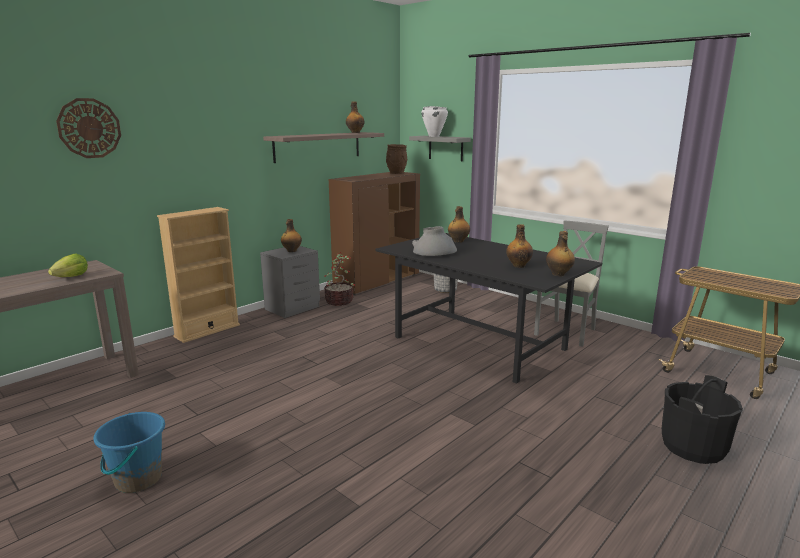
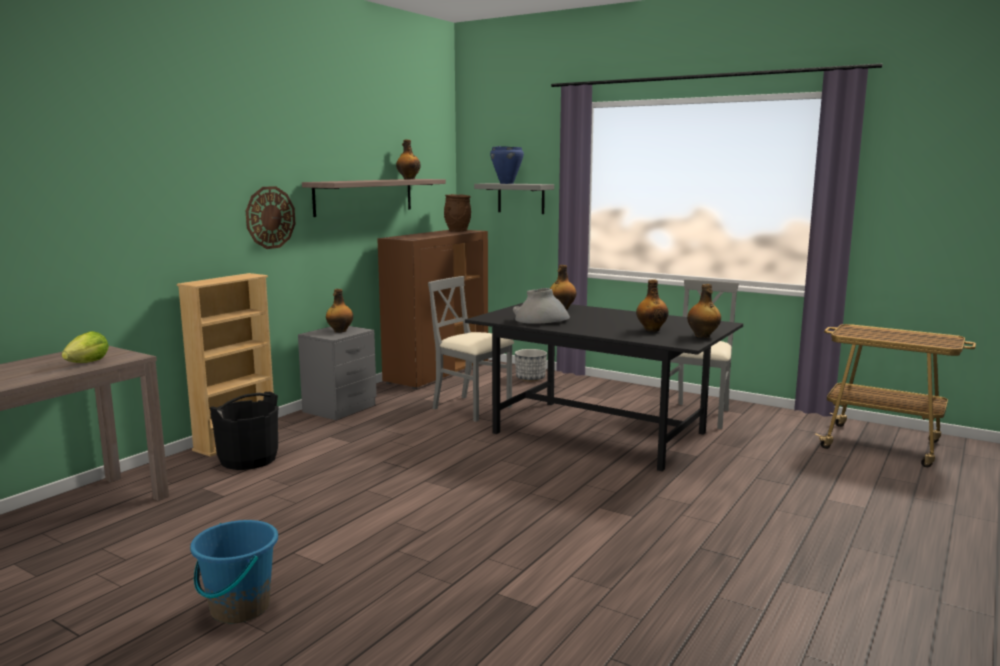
camera: 10 degrees left, 5 degrees down
wall clock [56,98,121,158] -> wall clock moved to [246,186,295,249]
potted plant [324,252,355,306] -> none
white cooking pot [421,106,448,137] -> blue cooking pot [490,146,524,184]
black bucket [662,375,743,464] -> black bucket moved to [210,392,278,470]
none -> grey chair [428,276,514,422]

